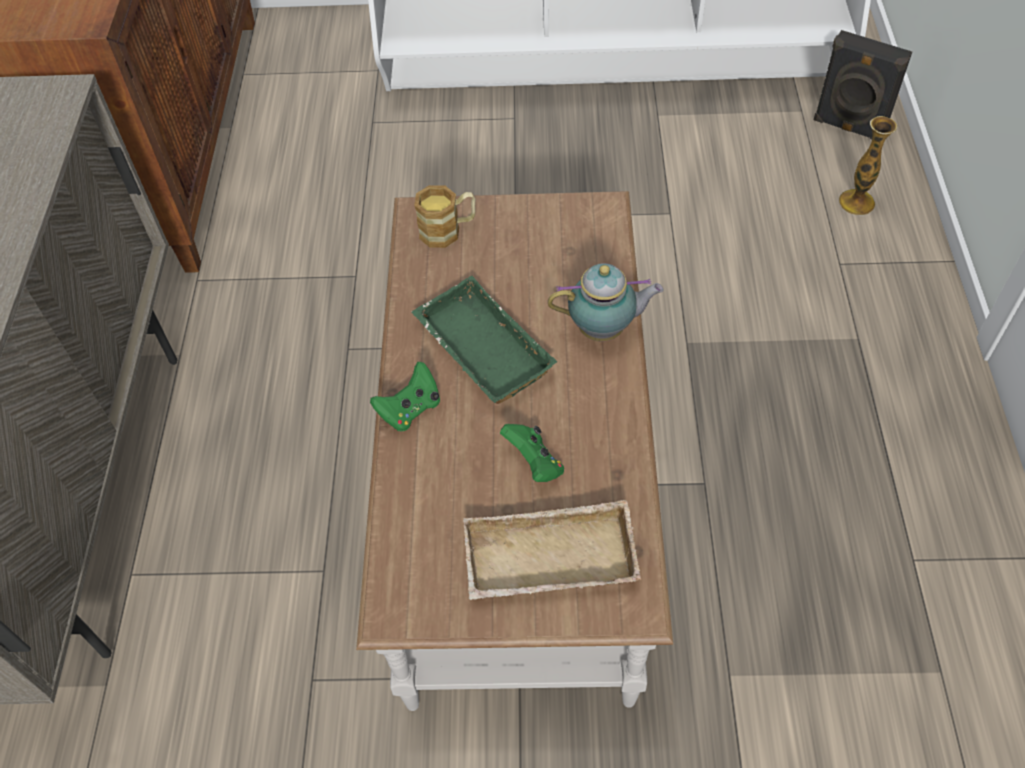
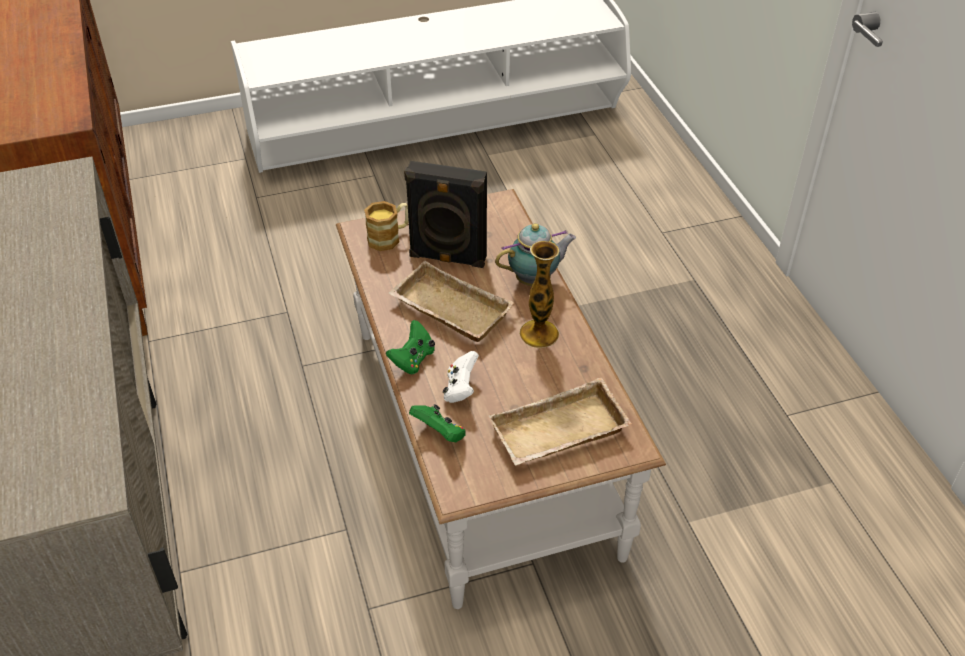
camera: 20 degrees left, 10 degrees down
green tray [411,276,557,404] -> beige tray [389,261,514,342]
green game controller [500,424,564,482] -> green game controller moved to [409,404,466,442]
black speaker [813,30,912,140] -> black speaker moved to [404,161,487,268]
vase [839,116,897,215] -> vase moved to [519,241,559,348]
none -> white game controller [443,351,479,403]

